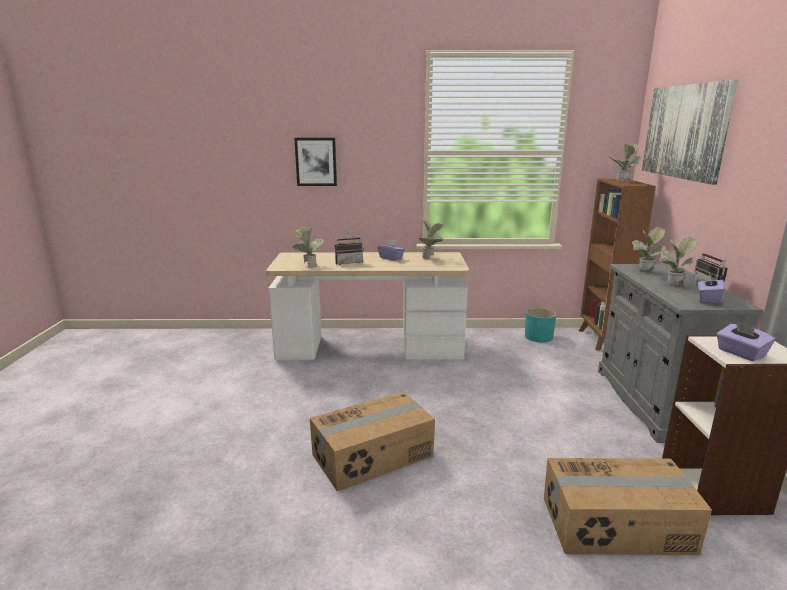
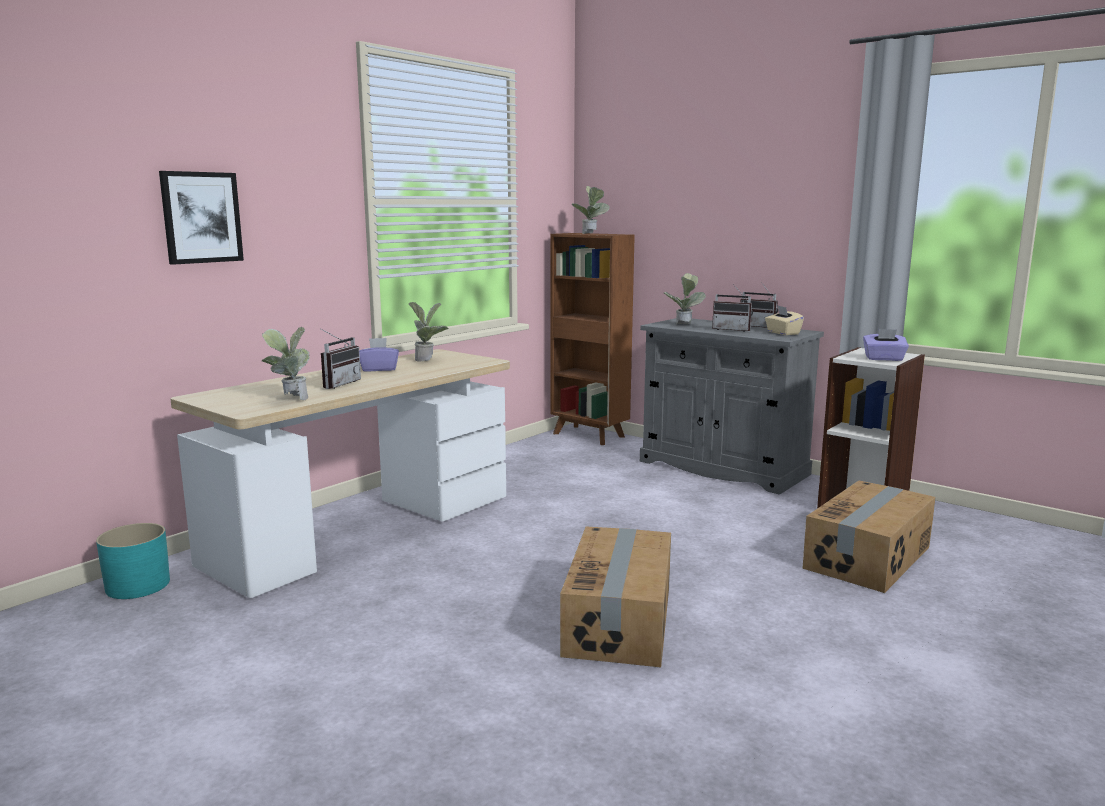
camera: 50 degrees left, 5 degrees down
turquoise planter [525,308,556,343] -> turquoise planter moved to [96,523,170,599]
picture [642,80,738,185] -> none
potted plant [660,237,697,286] -> radio [712,284,753,332]
purple tissue box [698,274,726,305] -> beige tissue box [765,305,804,335]

